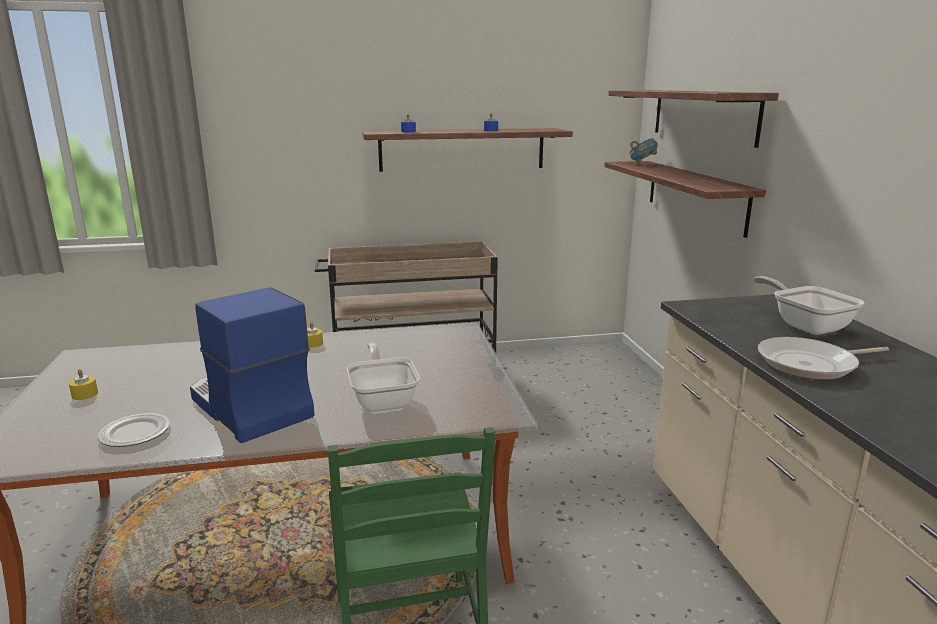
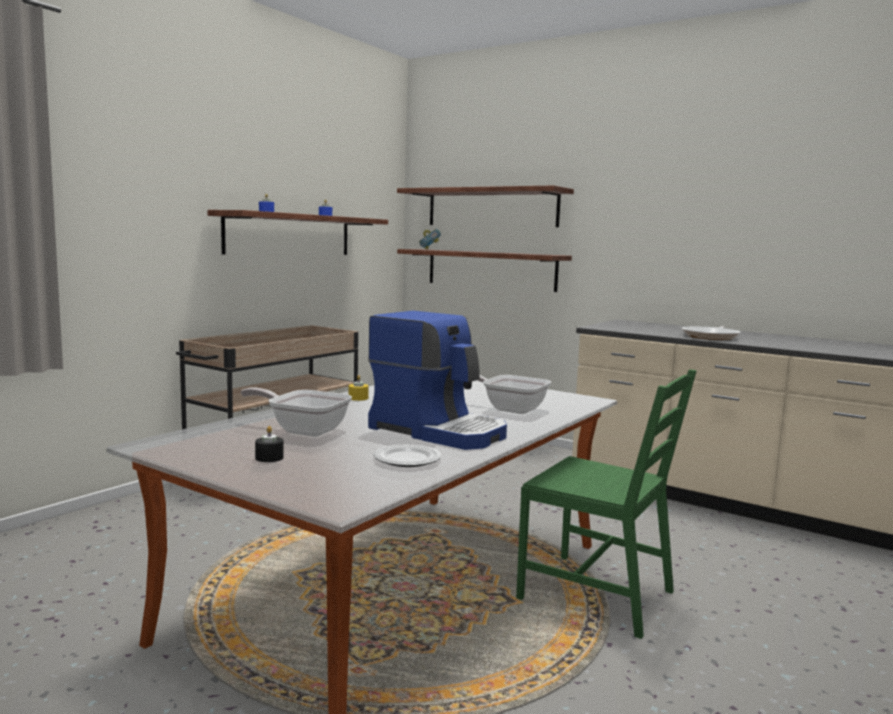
camera: 45 degrees left, 10 degrees down
yellow candle [69,369,98,400] -> black candle [255,426,284,462]
coffee machine [190,287,315,443] -> coffee machine turned 150 degrees counterclockwise [368,311,507,450]
frying pan [753,276,864,335] -> frying pan moved to [240,387,352,437]

